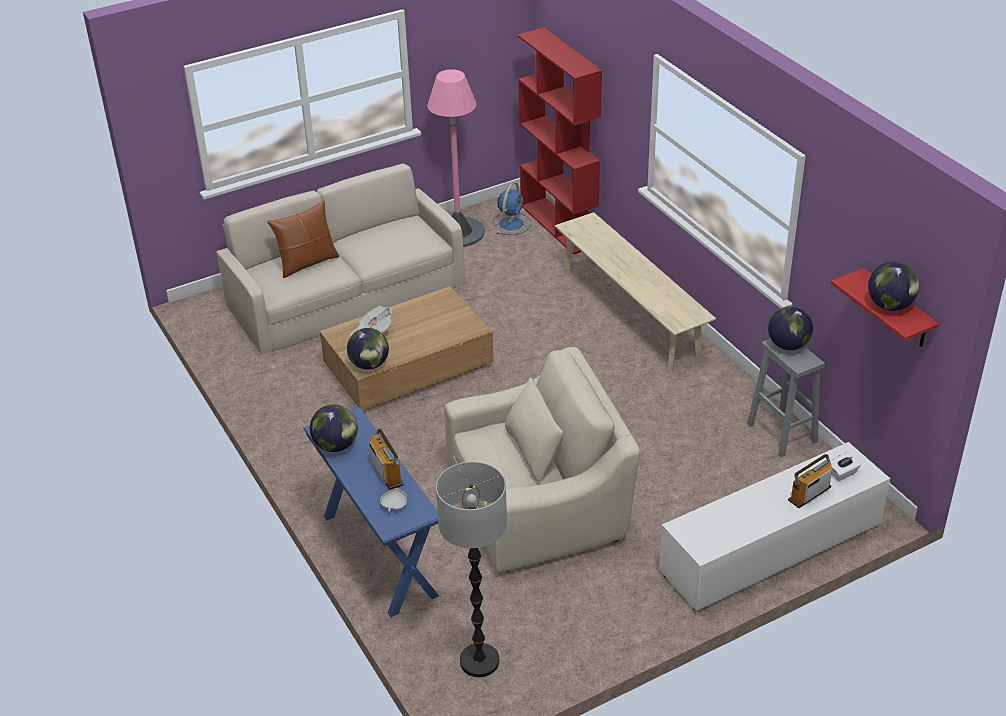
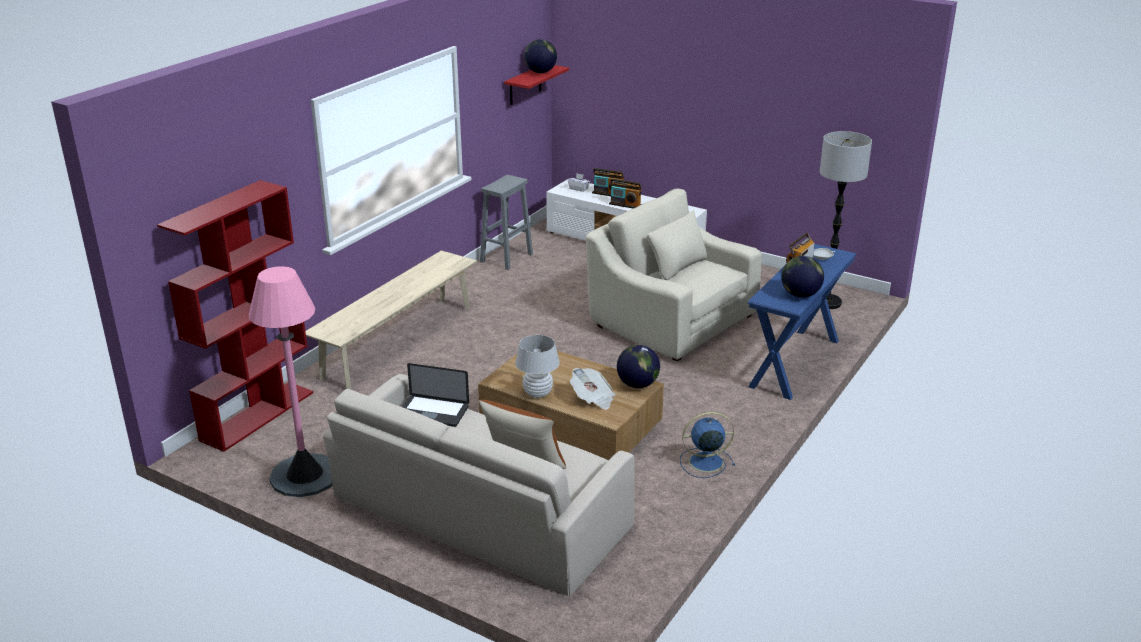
camera: 120 degrees left, 10 degrees down
blue fan [493,182,531,235] -> blue fan moved to [680,412,735,478]
globe [768,306,813,350] -> none
none -> laptop [402,363,469,427]
none -> white table lamp [515,335,560,398]
none -> radio [609,179,642,209]

